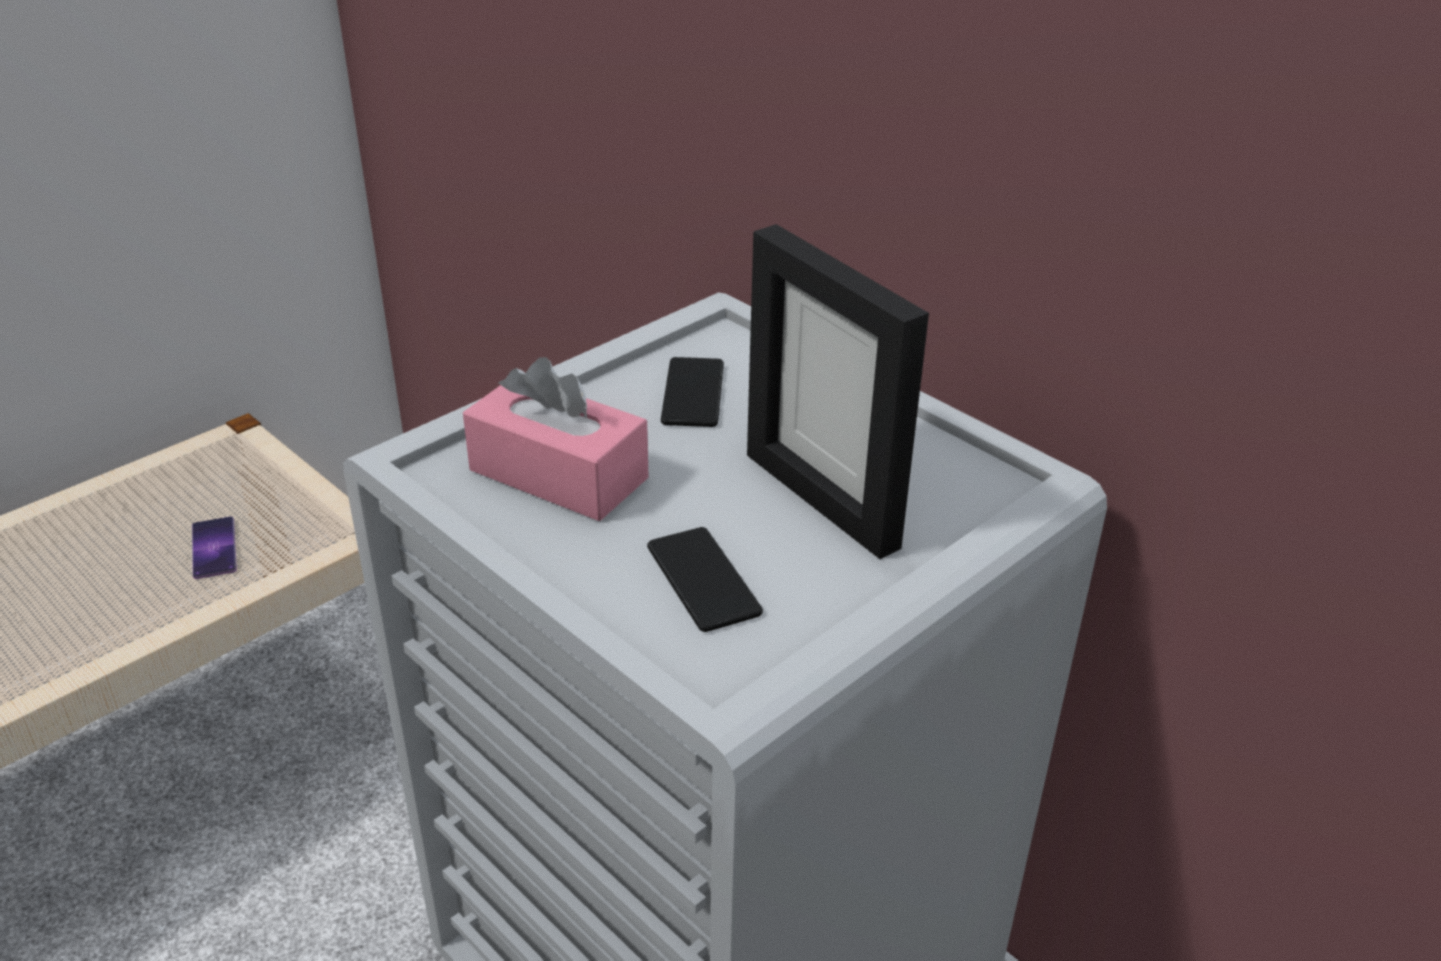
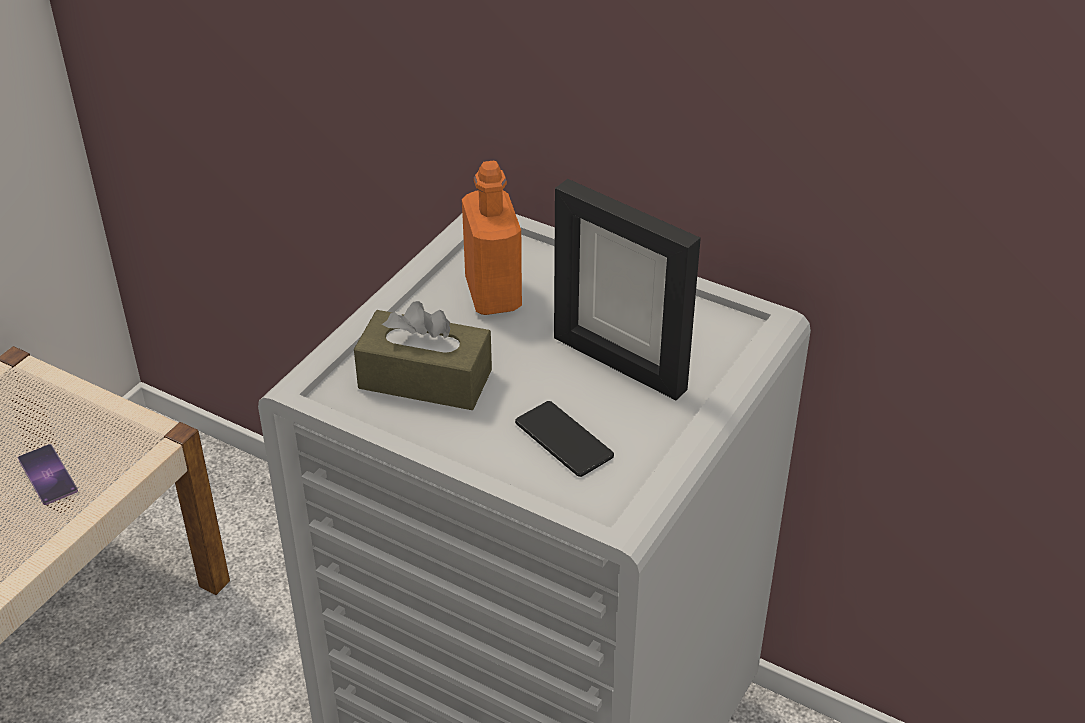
camera: 15 degrees left, 5 degrees up
pink tissue box [463,357,649,521] -> brown tissue box [354,301,492,410]
phone [661,357,724,427] -> orange bottle [462,161,522,315]

